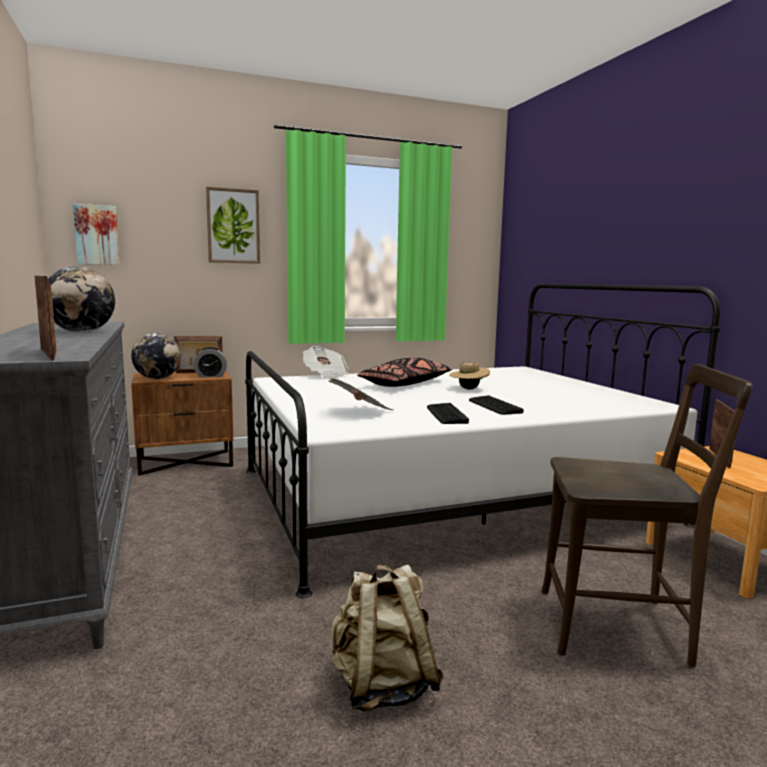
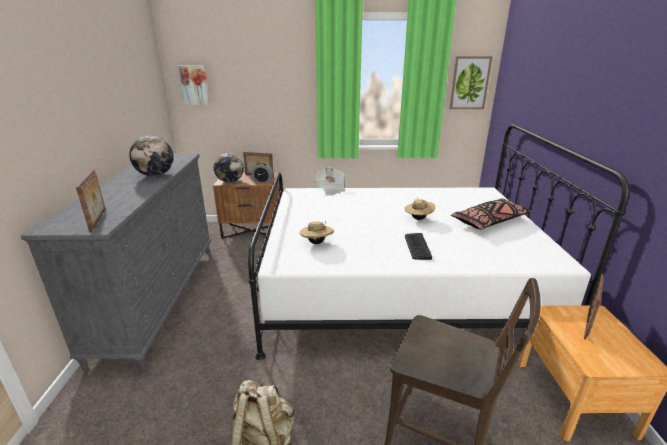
camera: 20 degrees right, 15 degrees up
picture [206,187,260,264] -> picture moved to [449,56,493,109]
newspaper [329,378,393,410] -> beige hat [300,220,334,244]
black pillow [357,358,452,387] -> black pillow moved to [451,199,531,229]
keyboard [427,403,469,424] -> none

